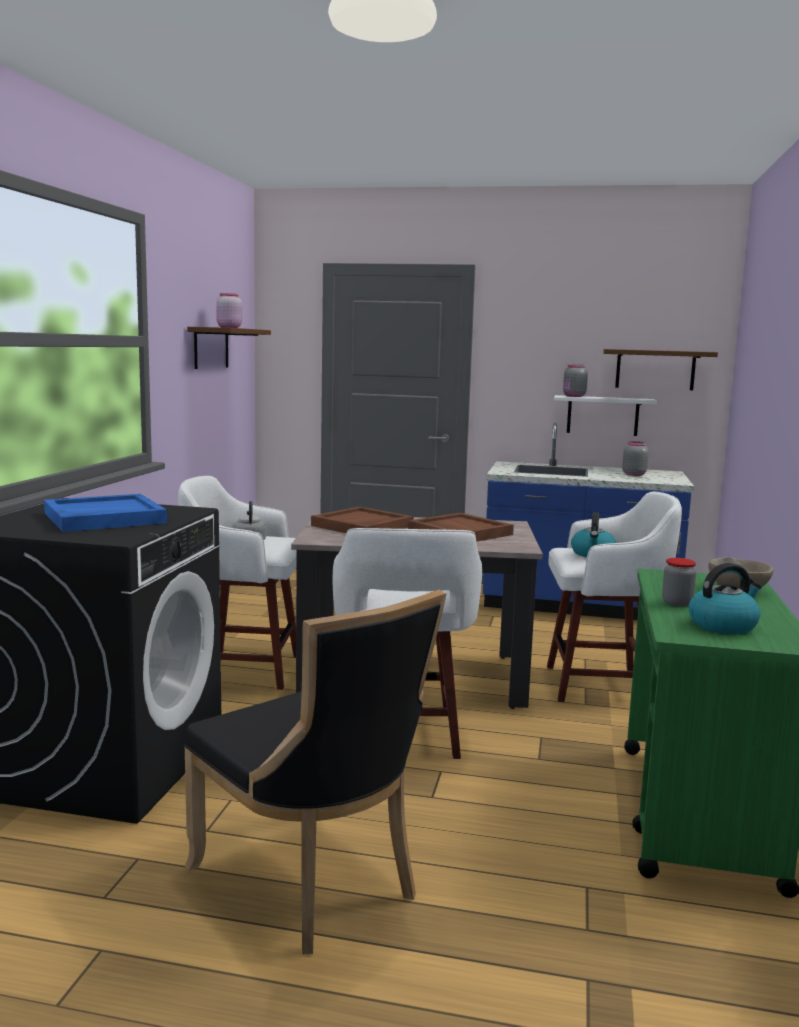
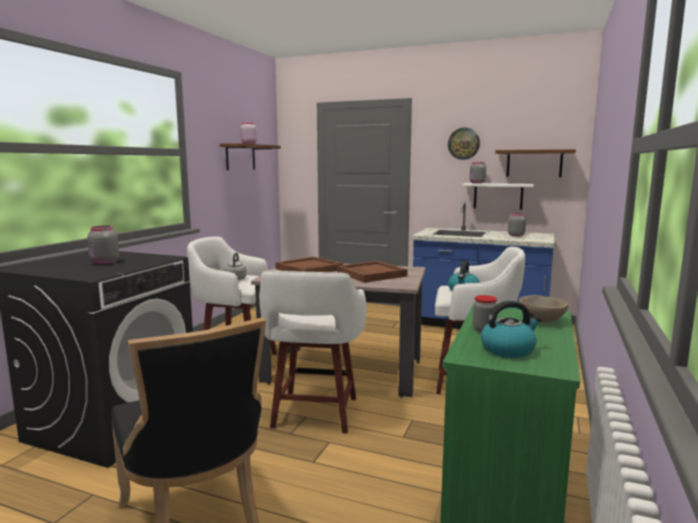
camera: 10 degrees right, 0 degrees up
blue tray [44,494,167,532] -> grey jar [88,225,119,264]
none -> wall clock [448,128,480,160]

